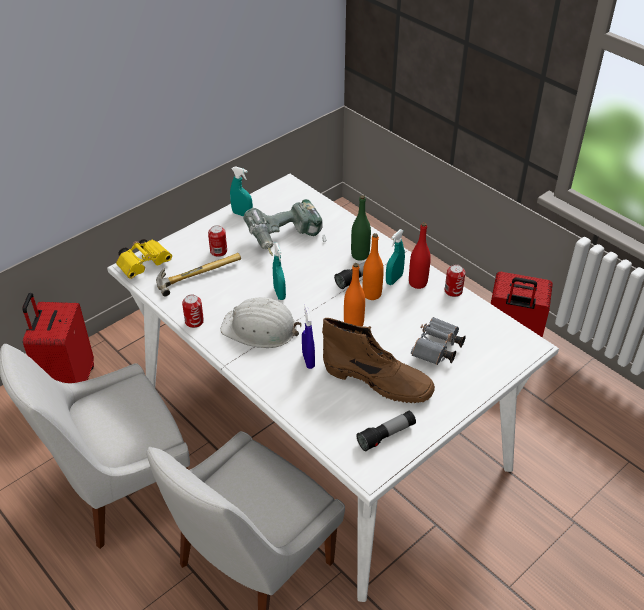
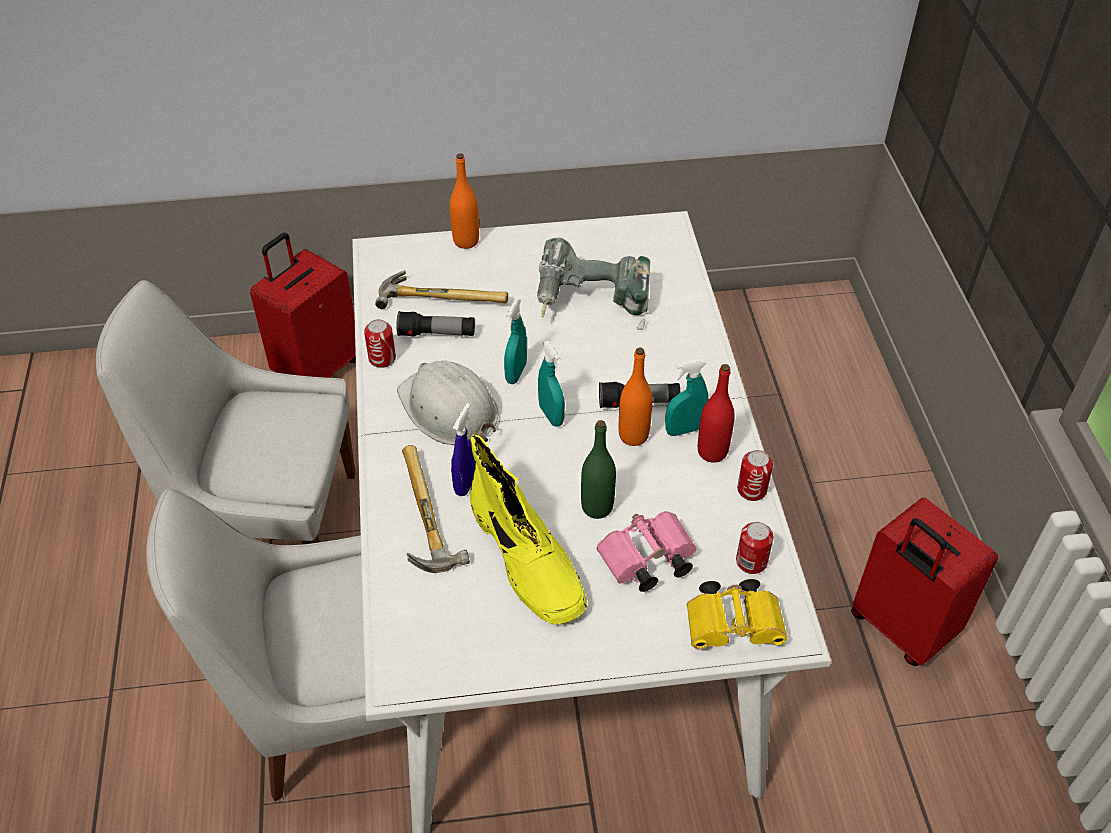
camera: 35 degrees right, 5 degrees up
yellow binoculars [116,239,172,279] -> yellow binoculars moved to [686,579,788,649]
can [208,225,227,257] -> can moved to [736,522,774,574]
turquoise spray bottle [230,166,253,217] -> turquoise spray bottle moved to [538,341,565,427]
brown boot [322,318,435,403] -> yellow boot [470,435,587,625]
orange bottle [344,263,365,326] -> orange bottle moved to [450,153,479,249]
green bottle [351,195,371,261] -> green bottle moved to [581,420,616,519]
flashlight [356,411,416,452] -> flashlight moved to [396,311,475,337]
grey binoculars [411,317,466,365] -> pink binoculars [597,511,697,592]
none -> hammer [402,445,470,573]

